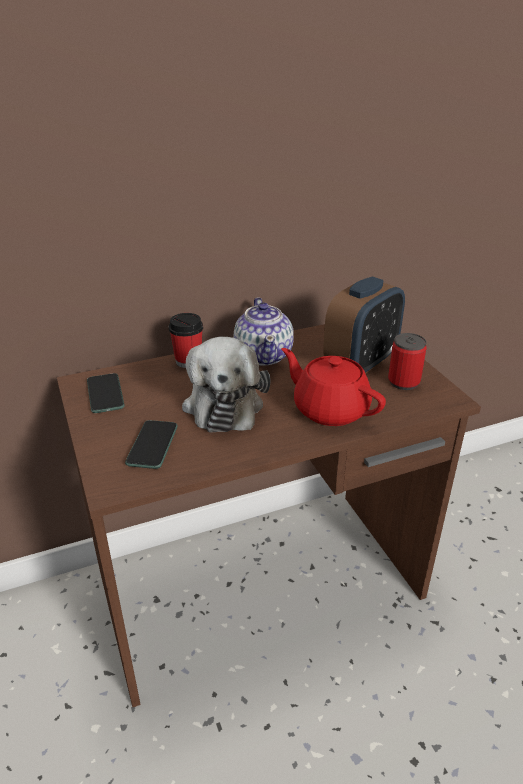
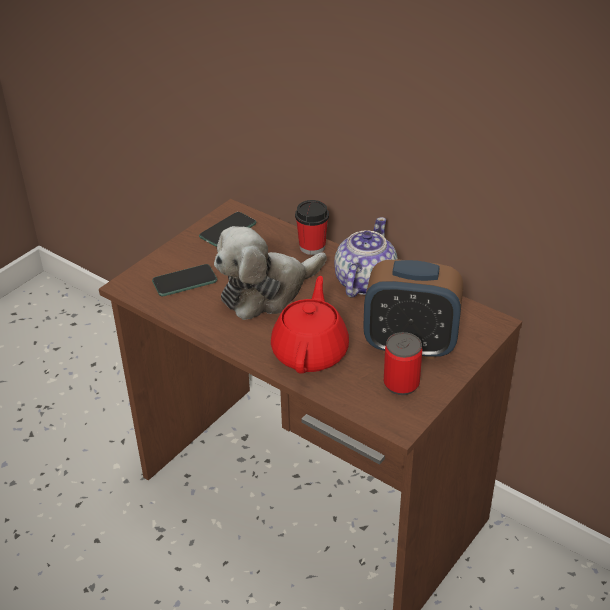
camera: 60 degrees right, 5 degrees up
teapot [234,297,294,365] -> teapot turned 150 degrees clockwise [334,217,398,298]

